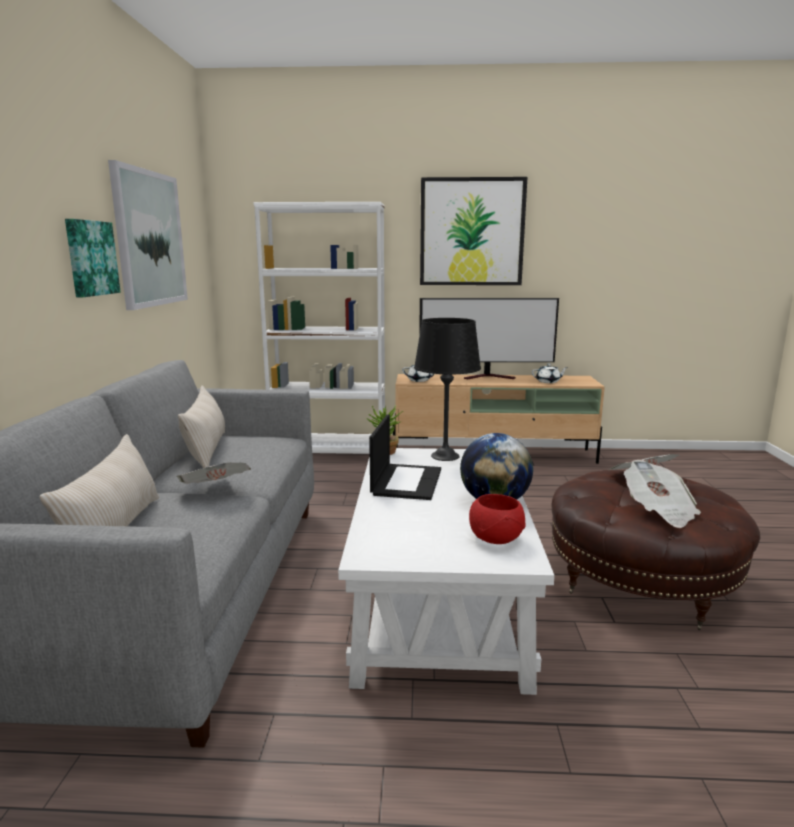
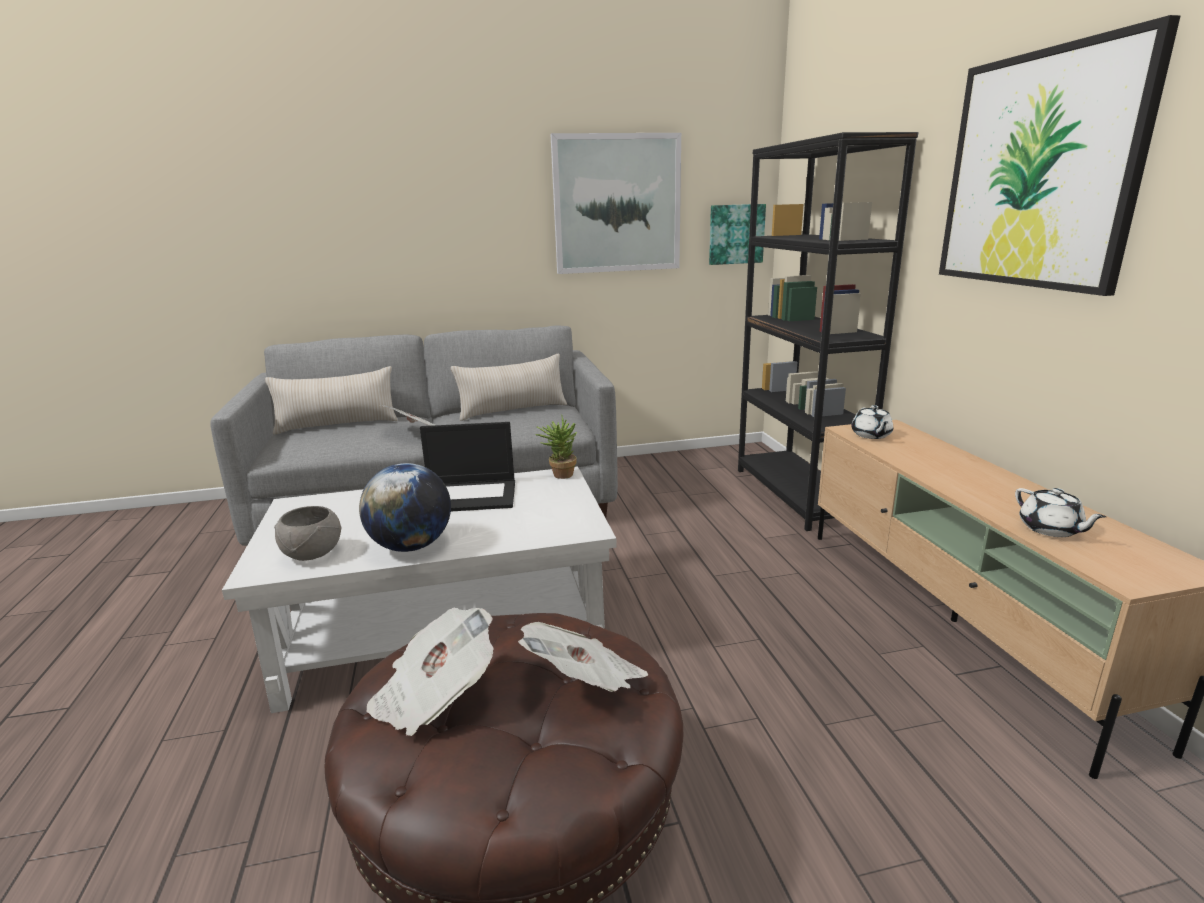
camera: 75 degrees right, 5 degrees up
picture [65,219,121,297] -> picture moved to [709,204,766,265]
white bookcase [253,202,385,454] -> black bookcase [738,132,918,531]
black table lamp [414,318,481,461] -> none
television [419,298,559,379] -> none
red bowl [469,494,526,544] -> grey bowl [274,506,341,561]

